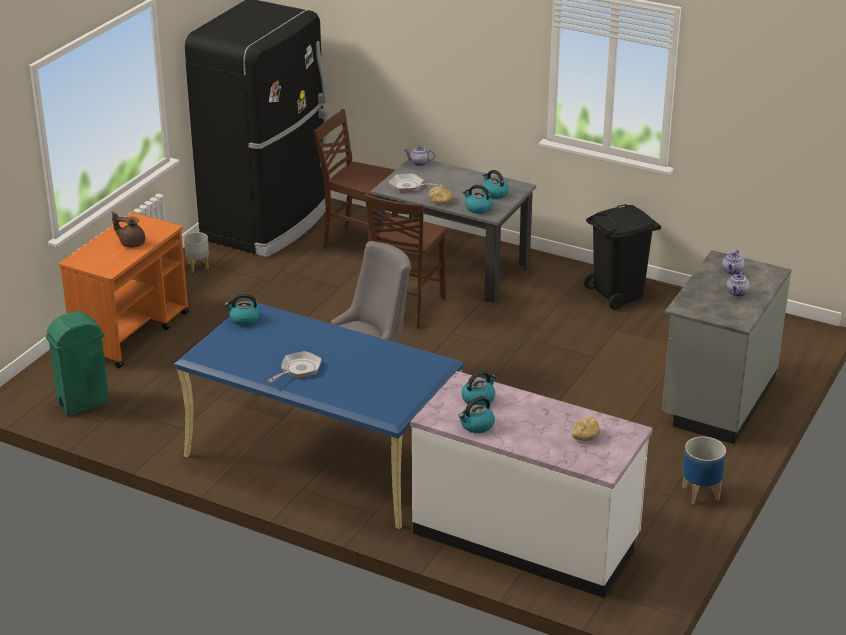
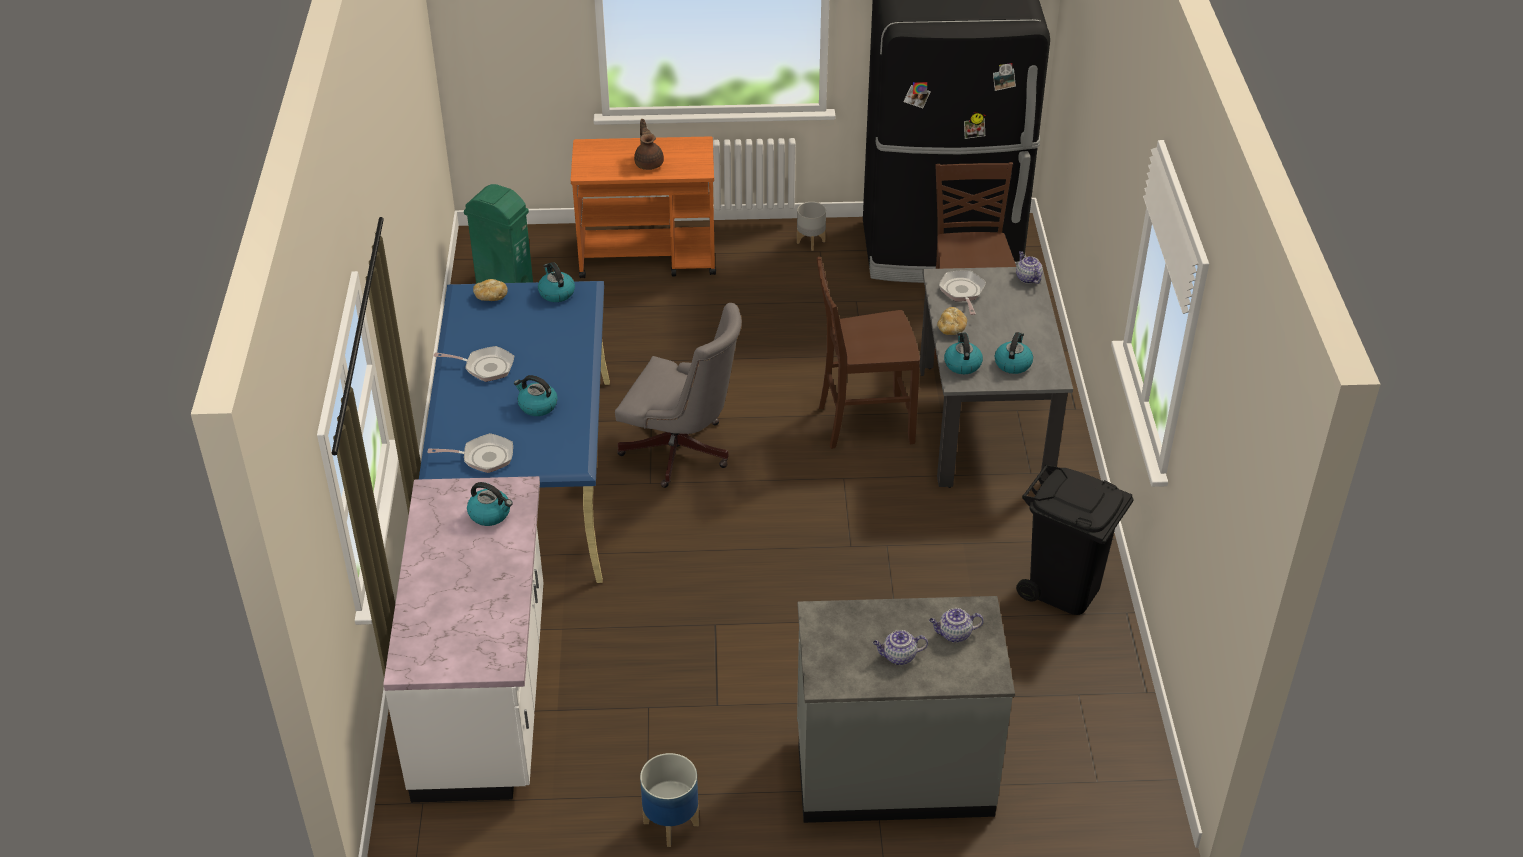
camera: 60 degrees right, 10 degrees up
kettle [458,396,495,433] -> kettle moved to [514,375,558,416]
bread [571,417,600,441] -> bread moved to [473,279,507,301]
none -> frying pan [428,433,513,473]

